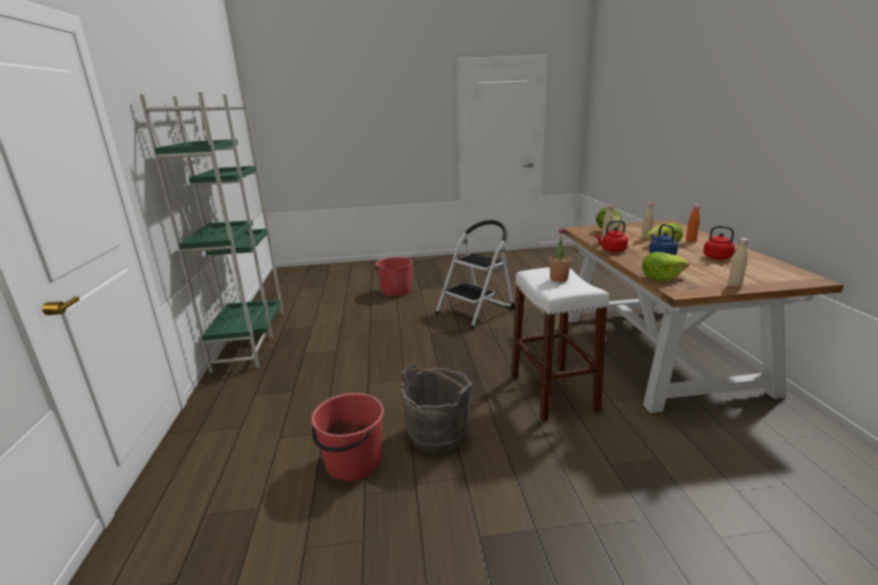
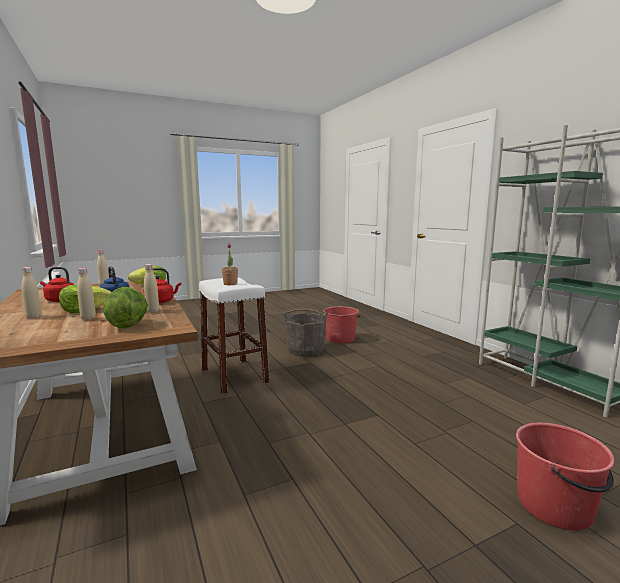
camera: 160 degrees right, 10 degrees down
step ladder [435,220,515,329] -> none
orange bottle [686,204,700,242] -> beige bottle [22,267,42,319]

